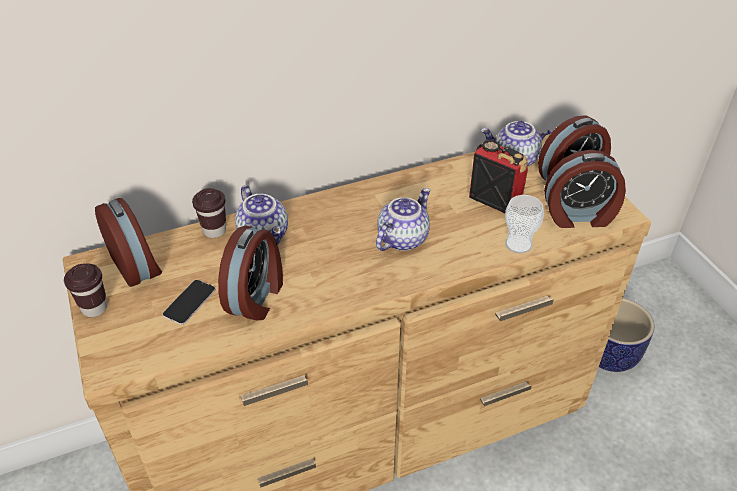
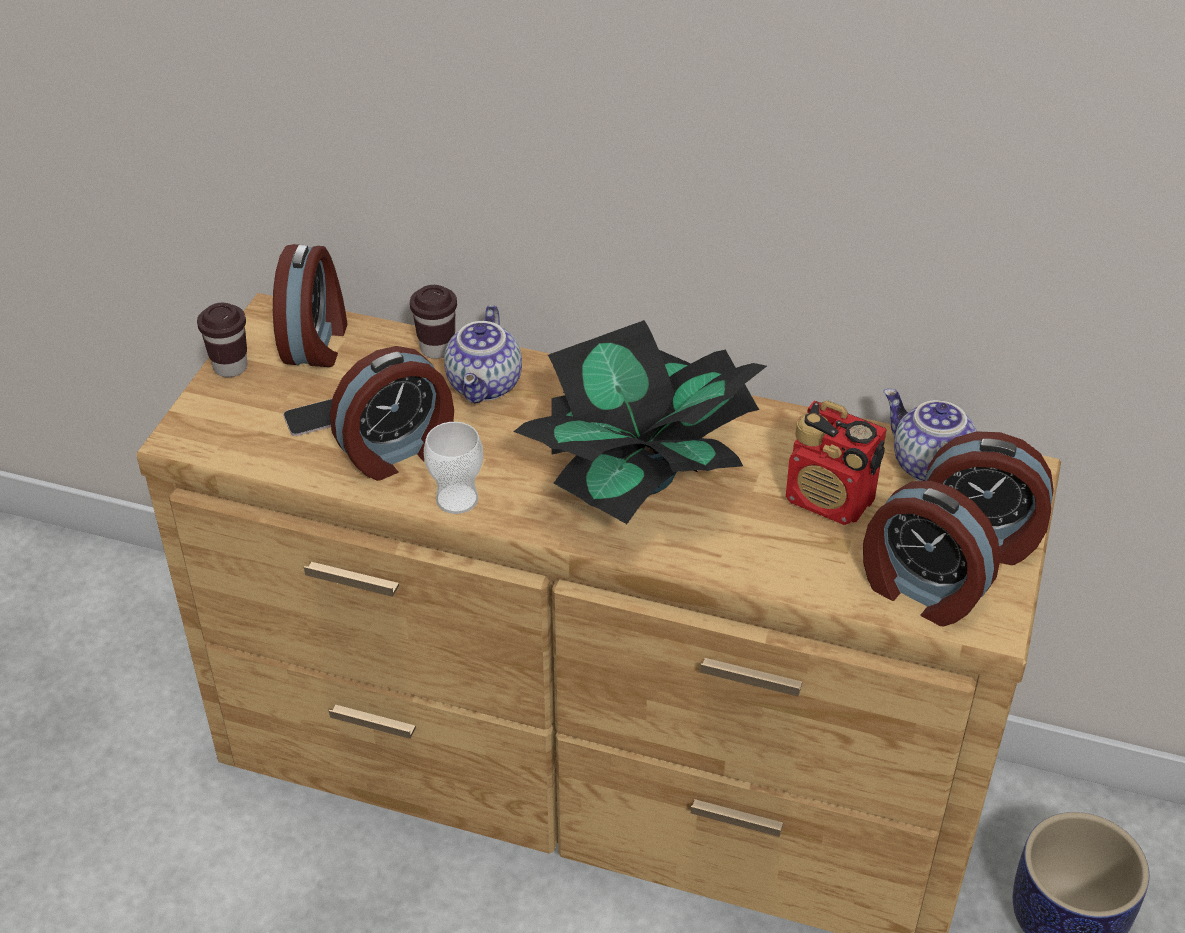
camera: 40 degrees right, 0 degrees up
teapot [376,188,430,251] -> potted plant [513,320,767,524]
radio [469,140,528,213] -> radio turned 135 degrees clockwise [786,401,887,525]
cup [505,195,544,254] -> cup moved to [424,422,483,514]

